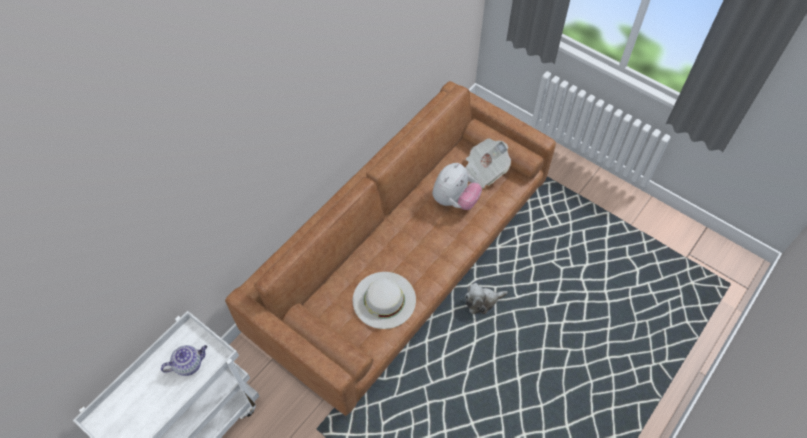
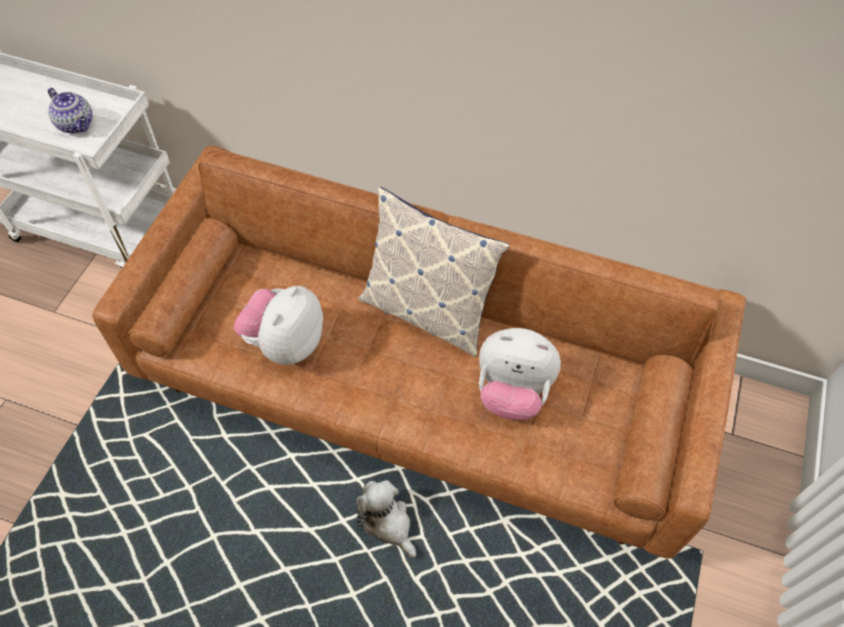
camera: 70 degrees right, 0 degrees up
white hat [353,272,416,329] -> plush toy [234,286,323,365]
newspaper [465,138,511,188] -> none
none -> pillow [358,187,510,357]

